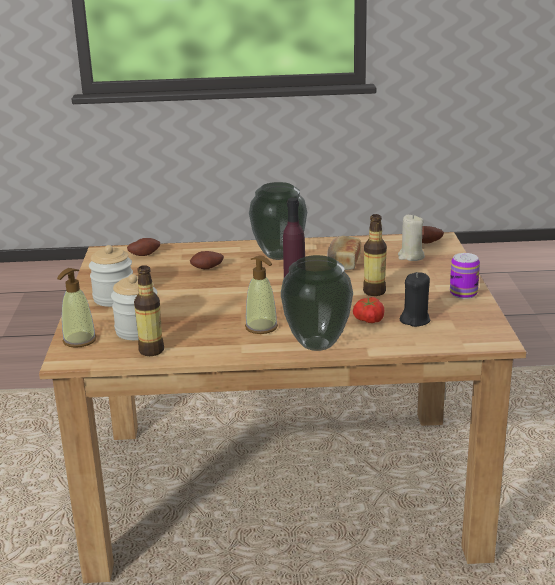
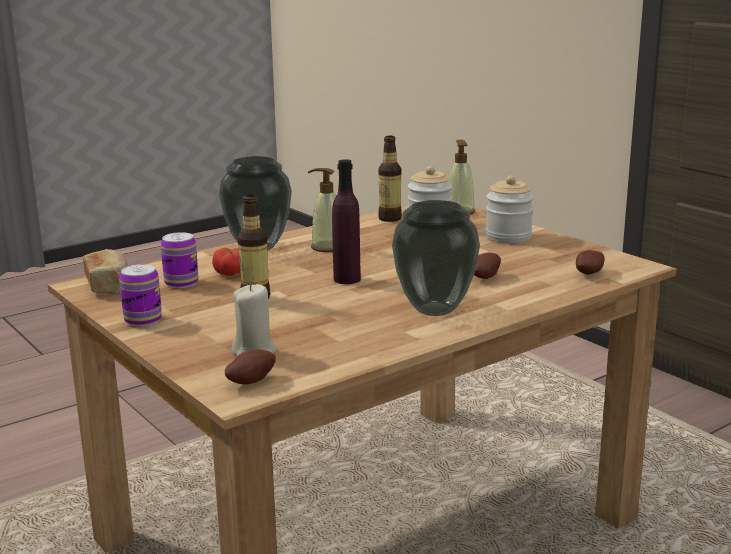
camera: 145 degrees right, 5 degrees down
bread [327,236,361,270] -> bread moved to [83,249,128,294]
black candle [400,272,431,327] -> can [161,232,198,288]

